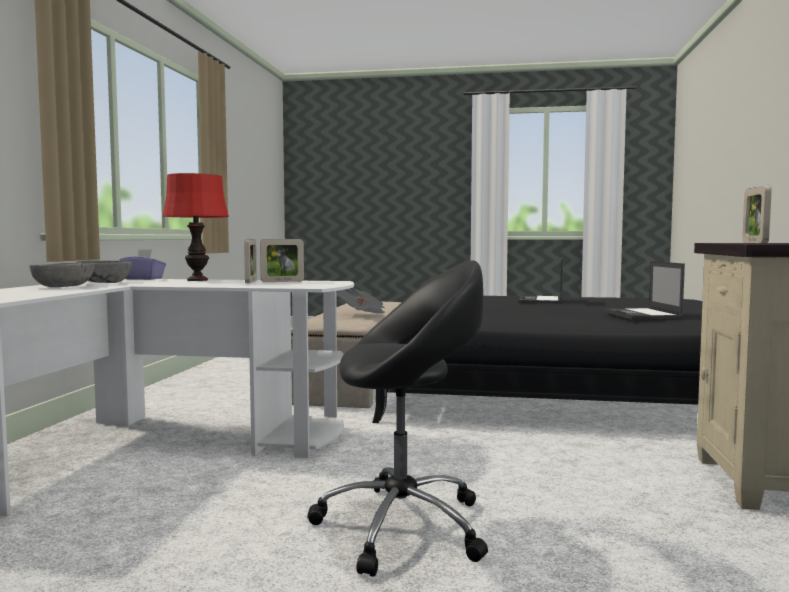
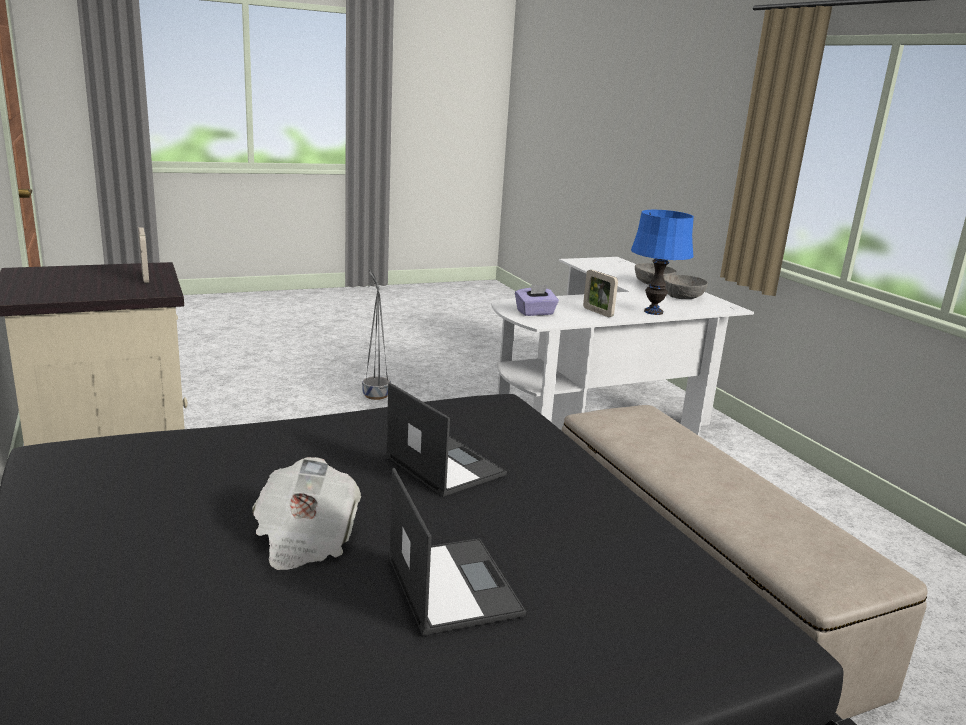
camera: 145 degrees right, 15 degrees up
purple tissue box [119,249,166,280] -> purple tissue box moved to [515,285,559,316]
red table lamp [162,173,229,281] -> blue table lamp [631,210,694,315]
picture frame [260,239,304,282] -> none
black office chair [307,260,488,577] -> grey planter [362,269,391,400]
newspaper [336,288,385,314] -> newspaper moved to [252,457,361,570]
laptop [604,261,685,319] -> laptop moved to [386,382,507,497]

